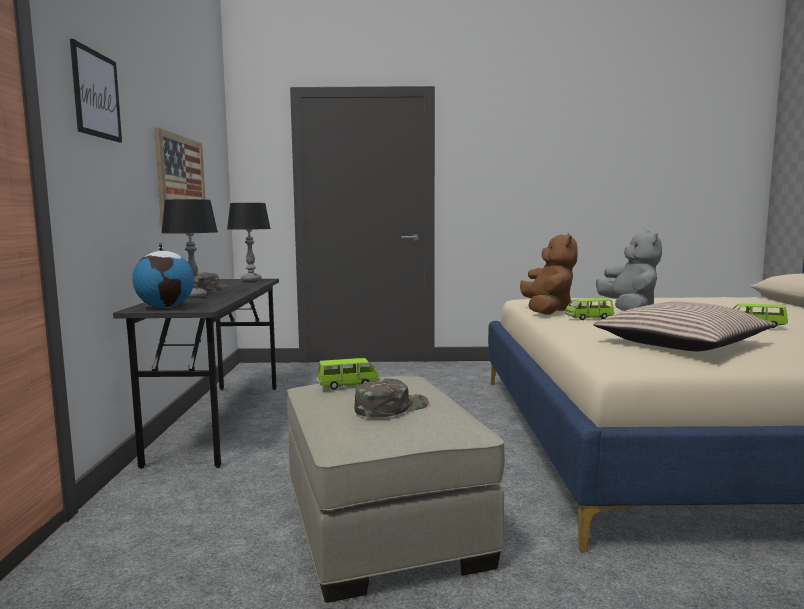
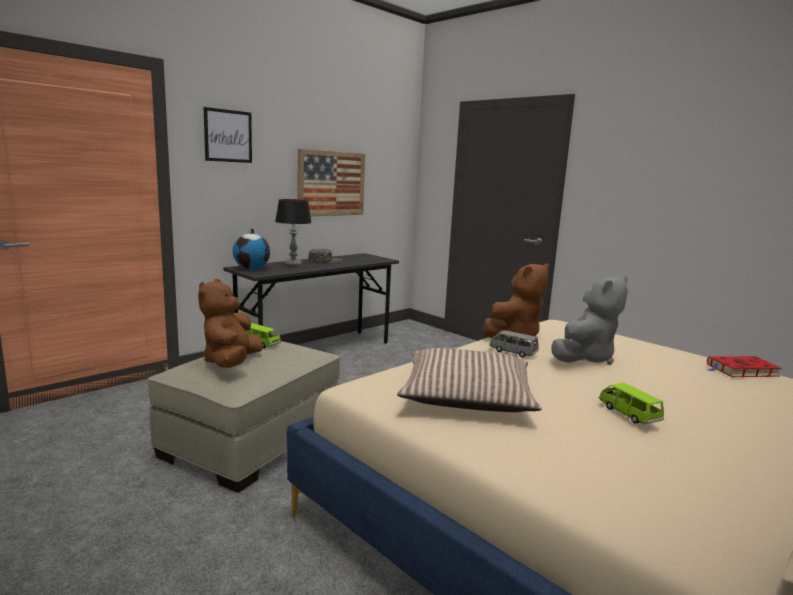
camera: 45 degrees right, 5 degrees up
table lamp [227,203,271,281] -> none
green cap [354,378,429,417] -> brown plush toy [198,279,263,368]
green toy car [565,298,614,320] -> grey toy car [489,330,539,358]
none -> red book [706,356,782,377]

